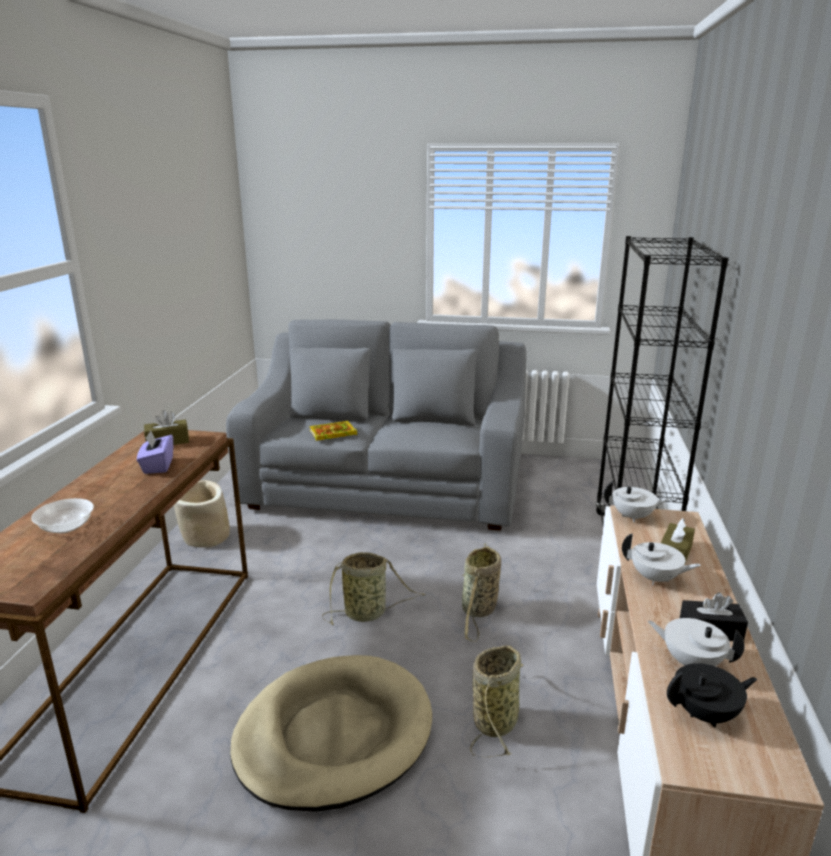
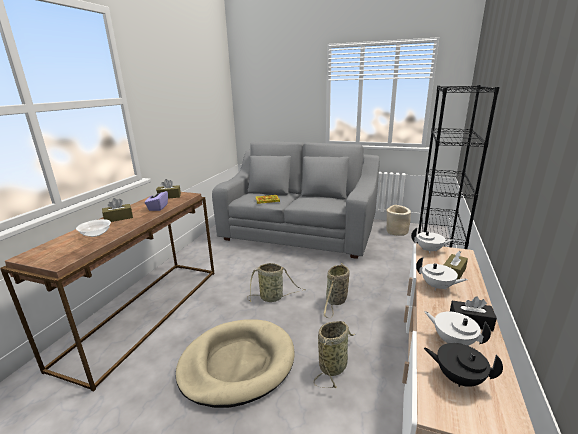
camera: 10 degrees right, 0 degrees up
beige planter [174,480,230,548] -> beige planter moved to [386,205,411,236]
black teapot [667,663,757,728] -> black teapot turned 150 degrees counterclockwise [424,343,503,387]
none -> brown tissue box [102,198,133,222]

